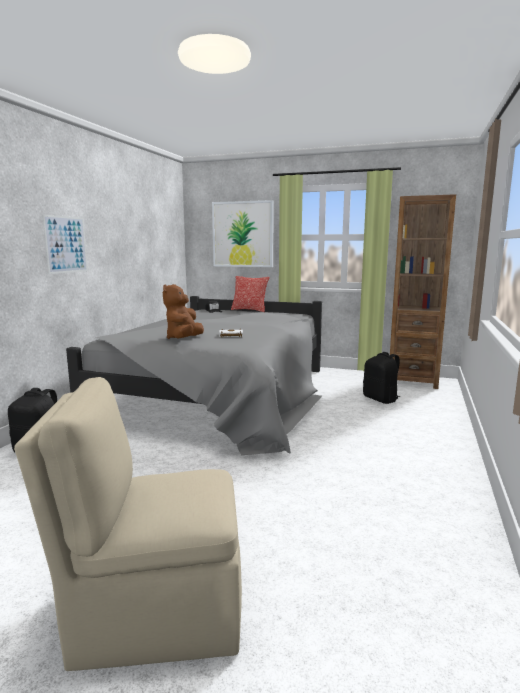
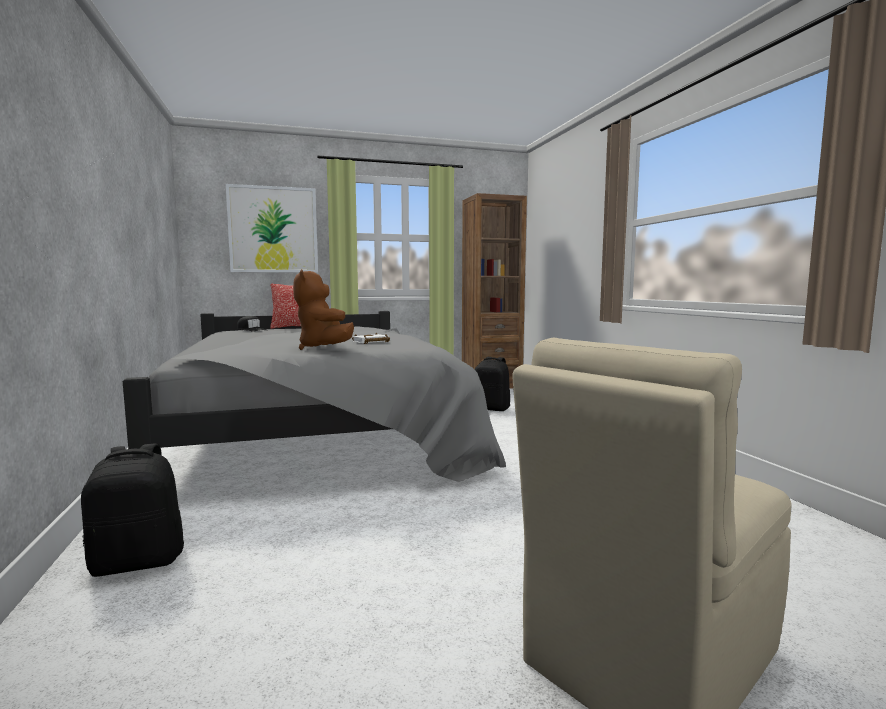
camera: 35 degrees left, 5 degrees down
picture [42,214,88,274] -> none

